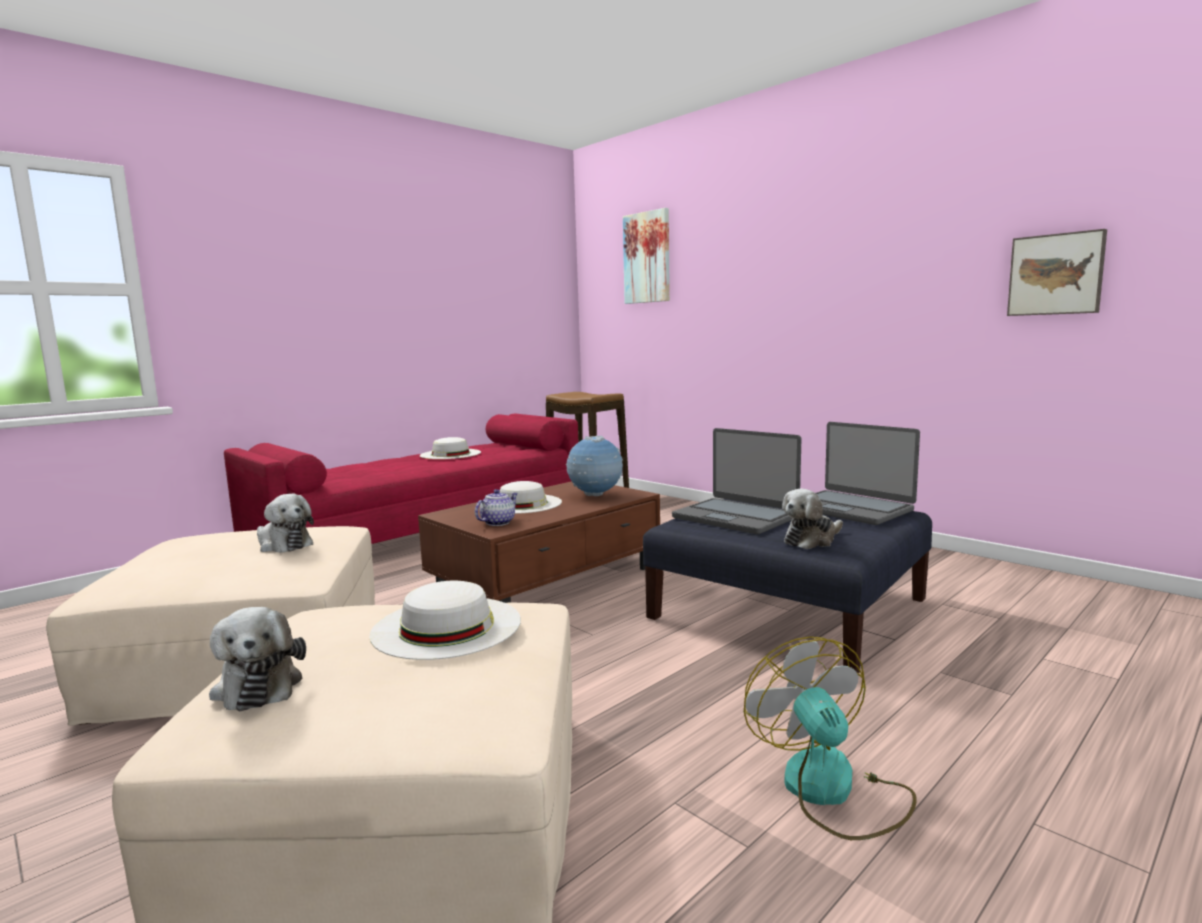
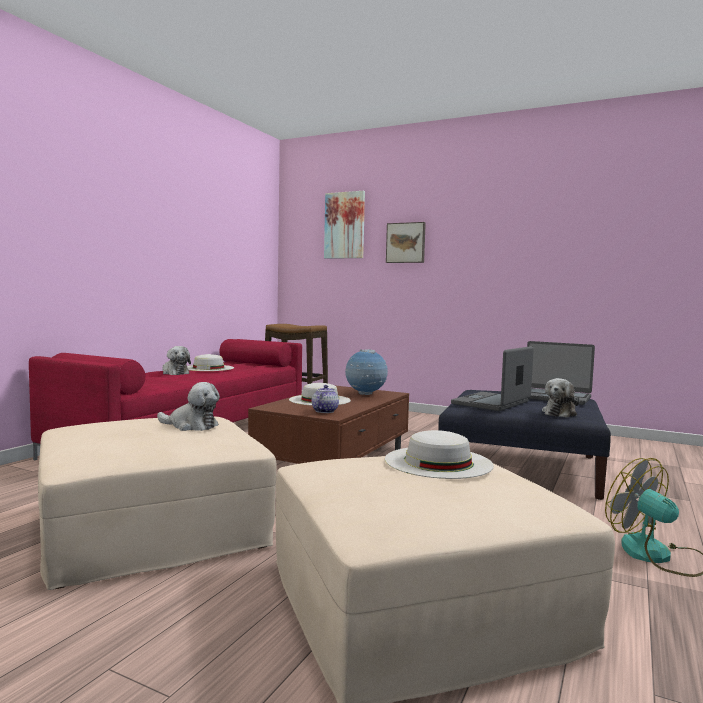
camera: 20 degrees left, 5 degrees down
plush toy [209,607,306,711] -> plush toy moved to [162,346,191,375]
laptop [672,428,801,534] -> laptop turned 105 degrees clockwise [451,346,534,411]
picture [1007,229,1107,316] -> picture moved to [386,222,426,263]

